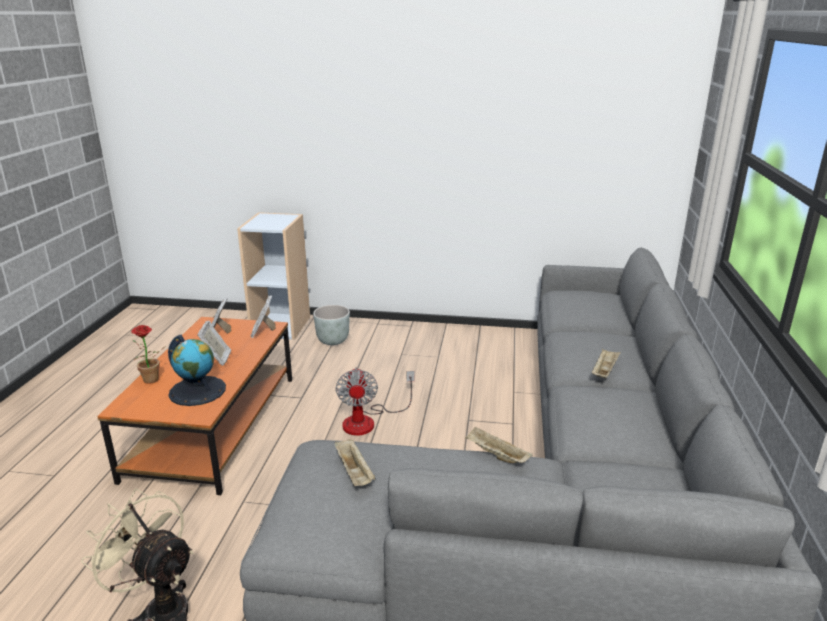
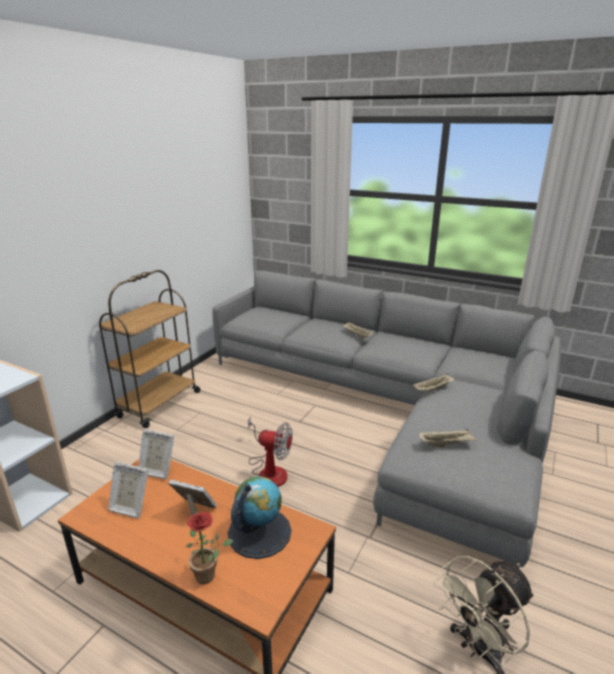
camera: 70 degrees left, 0 degrees up
grey planter [313,305,350,345] -> none
none -> brown cart [99,270,201,428]

